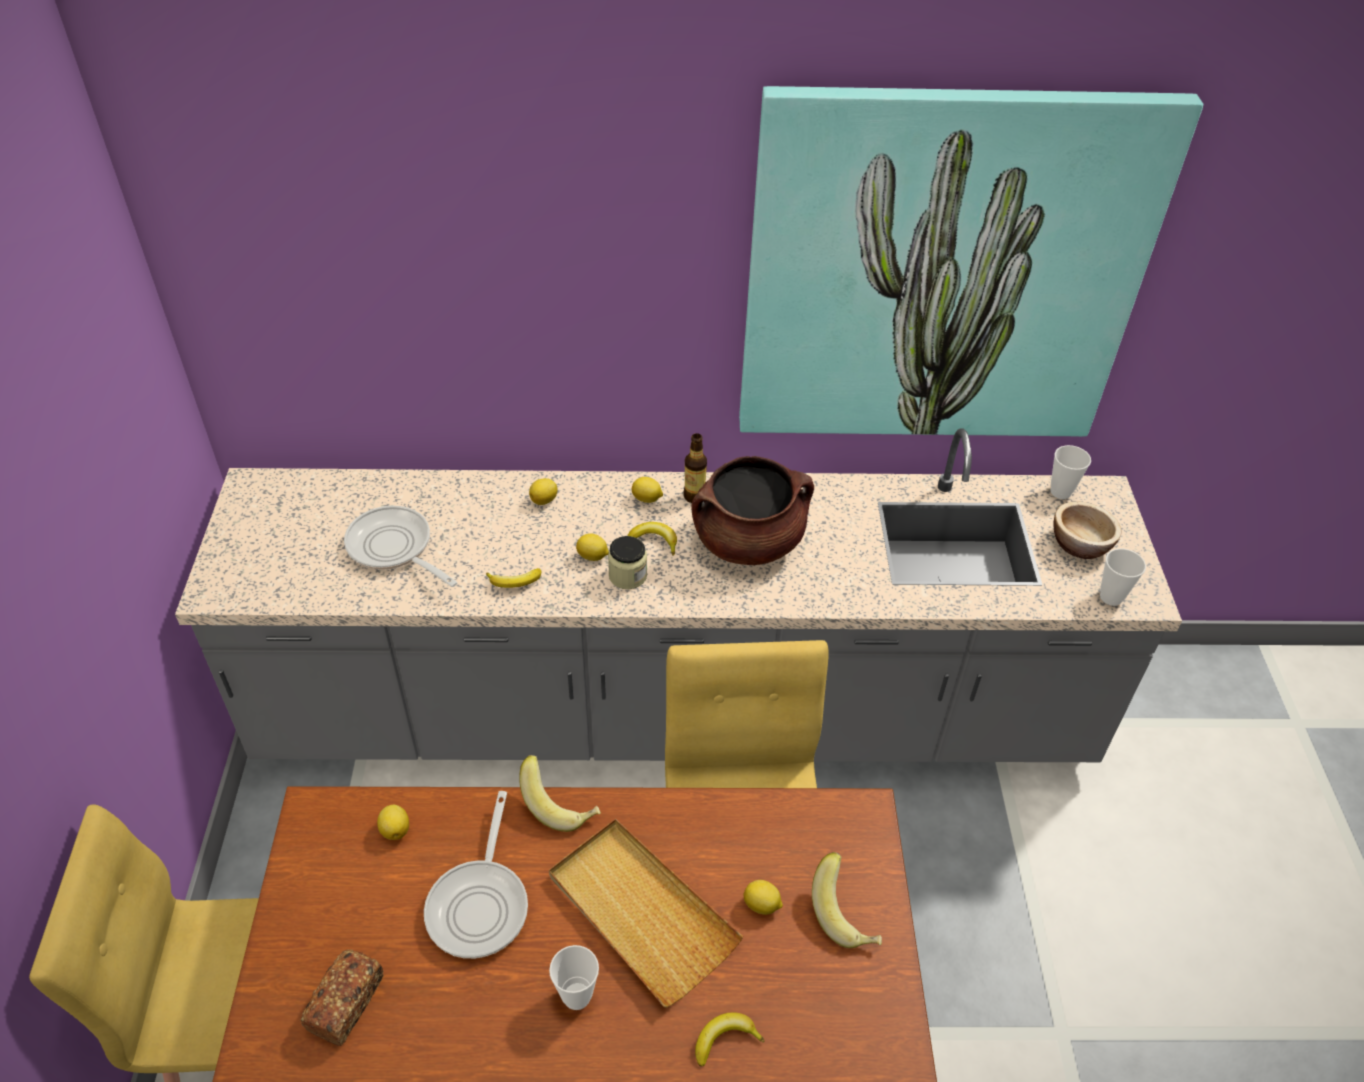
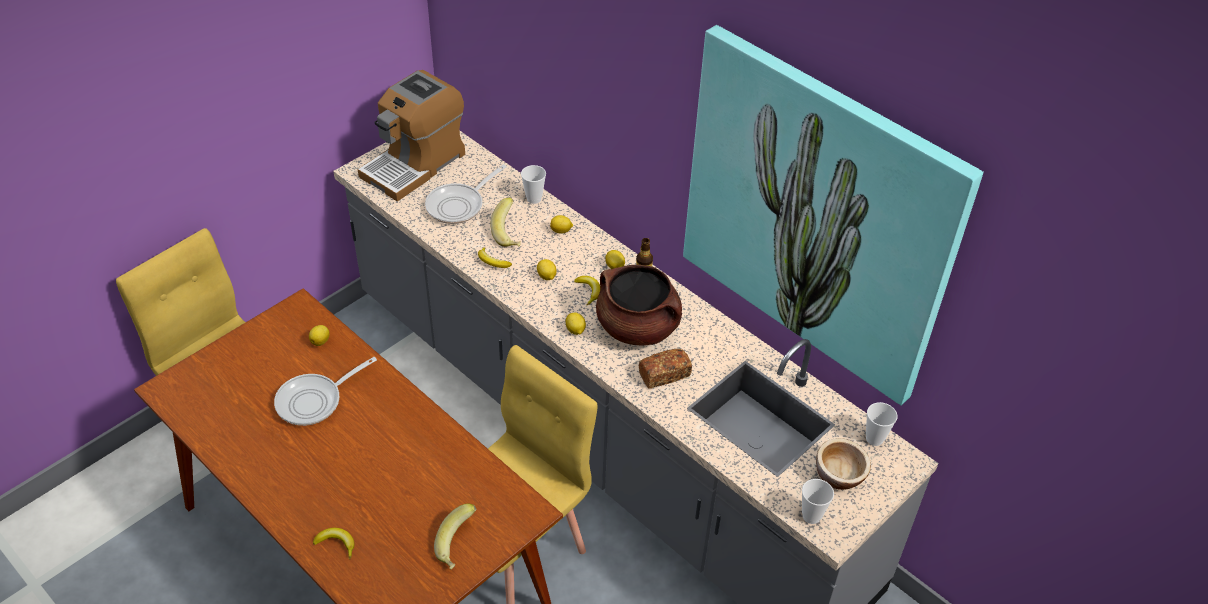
camera: 45 degrees right, 0 degrees up
bread [300,949,384,1046] -> bread moved to [639,349,692,389]
frying pan [344,506,458,587] -> frying pan turned 135 degrees counterclockwise [425,164,506,224]
banana [519,755,601,832] -> banana moved to [490,197,521,247]
beige tray [549,819,743,1008] -> none
cup [549,945,599,1010] -> cup moved to [521,165,546,204]
jar [608,536,647,589] -> none
lemon [744,880,783,915] -> lemon moved to [565,312,586,335]
none -> coffee machine [358,70,465,201]

